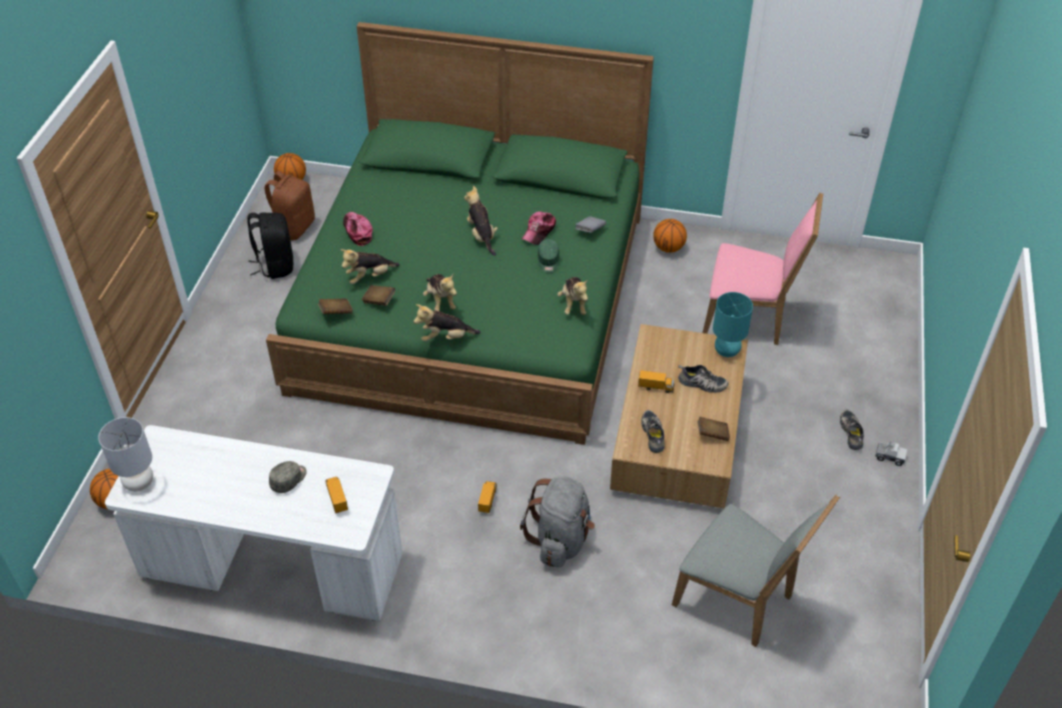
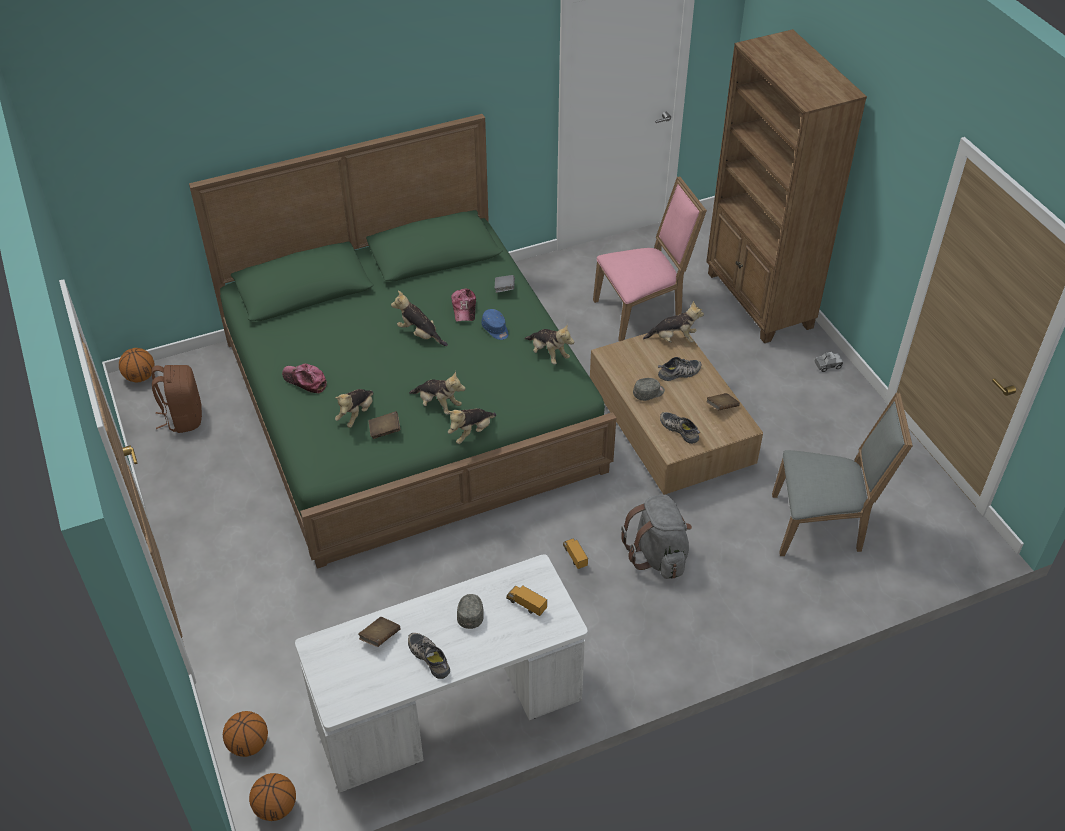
camera: 35 degrees left, 0 degrees up
grey table lamp [98,417,153,492] -> none
black backpack [247,213,294,279] -> none
brown book [318,299,352,314] -> brown book moved to [359,617,400,647]
green cap [538,239,559,273] -> blue cap [482,309,508,340]
toy truck [638,370,675,393] -> grey cap [633,378,665,401]
basketball [653,219,687,253] -> basketball moved to [249,773,296,821]
turquoise table lamp [713,292,753,357] -> plush toy [643,301,704,342]
shoe [840,409,864,450] -> shoe moved to [408,633,450,679]
none -> brown bookcase [706,29,867,343]

